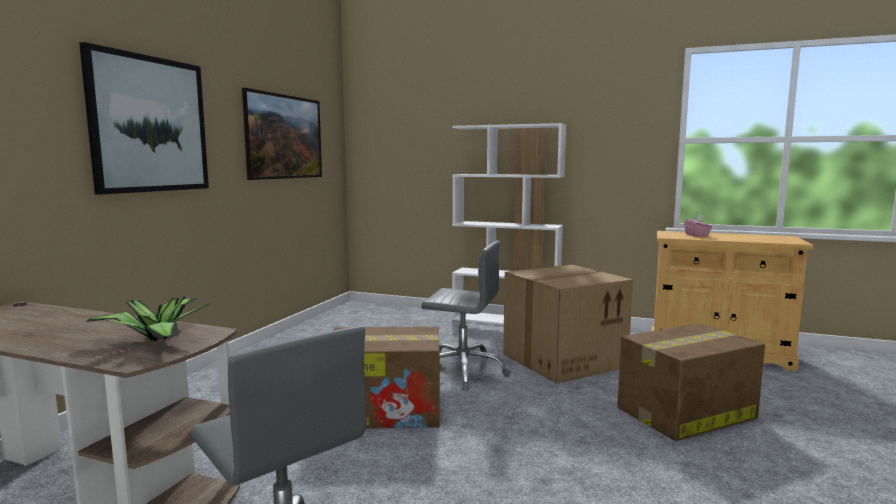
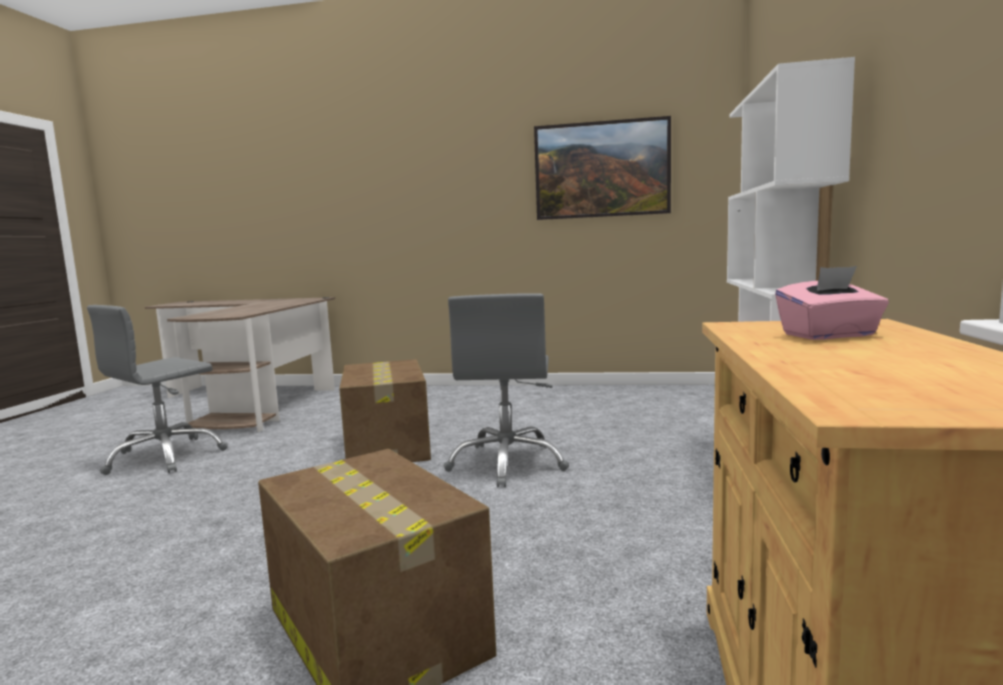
camera: 80 degrees right, 0 degrees up
picture [79,42,209,195] -> none
potted plant [85,296,210,342] -> none
cardboard box [503,265,633,384] -> none

